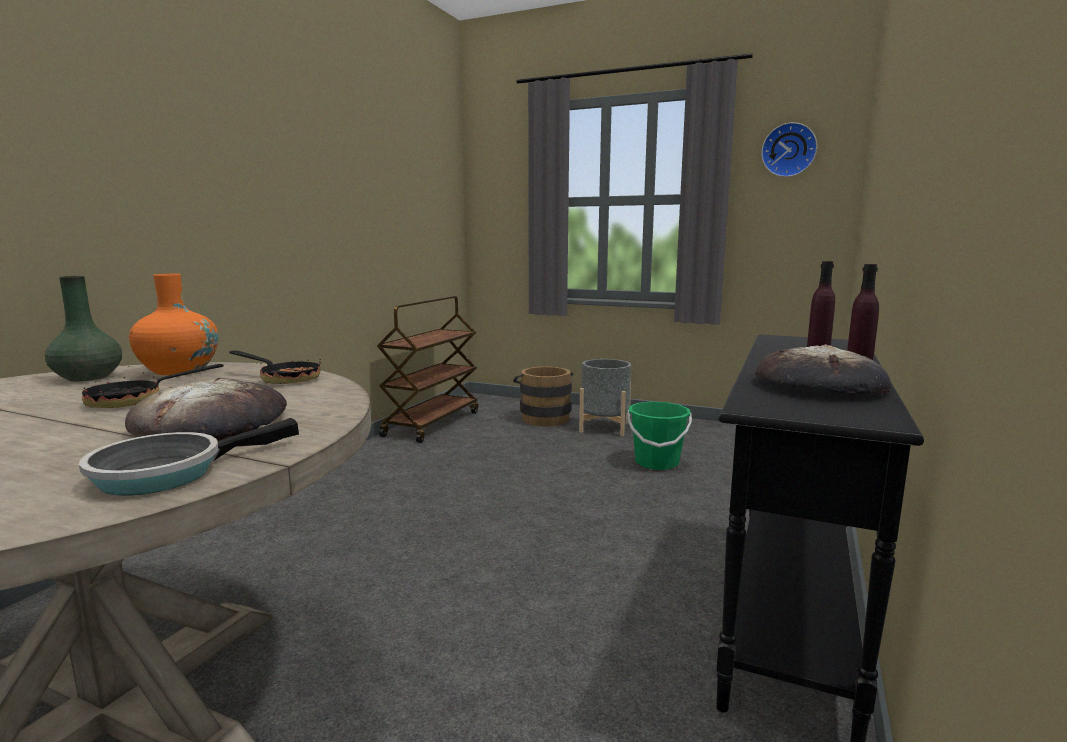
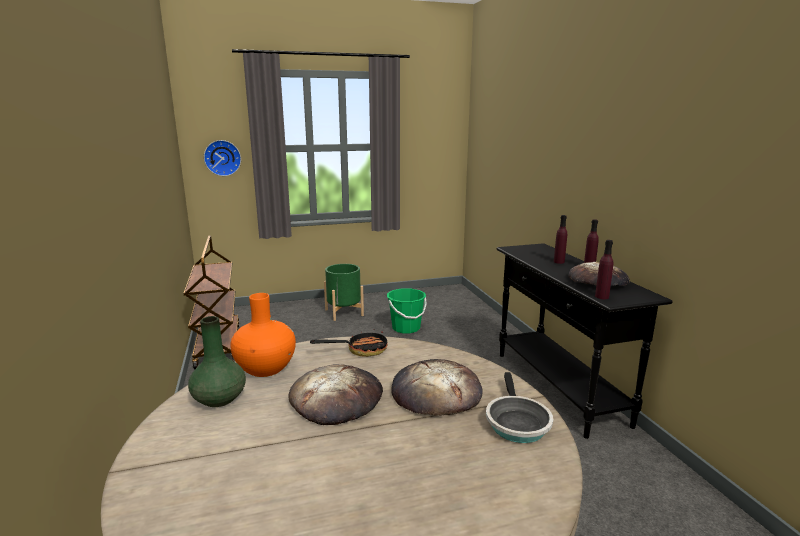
camera: 40 degrees left, 5 degrees up
frying pan [81,364,223,408] -> bread [289,364,383,425]
brown bucket [513,366,573,426] -> none
grey planter [579,359,631,436] -> green planter [324,264,364,321]
wall clock [761,122,817,177] -> wall clock moved to [204,140,241,176]
none -> purple bottle [595,240,613,299]

